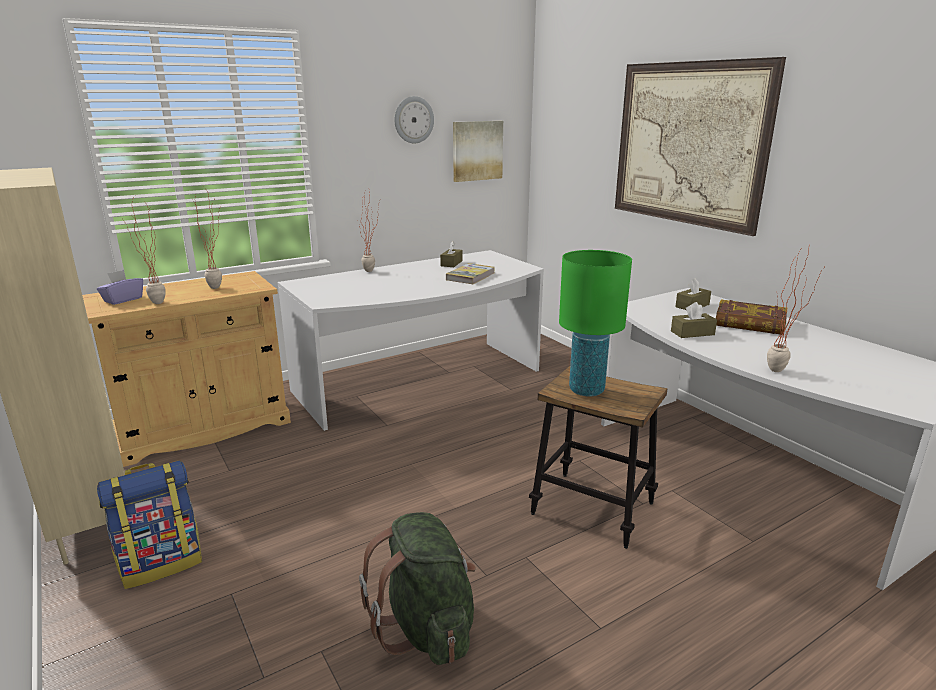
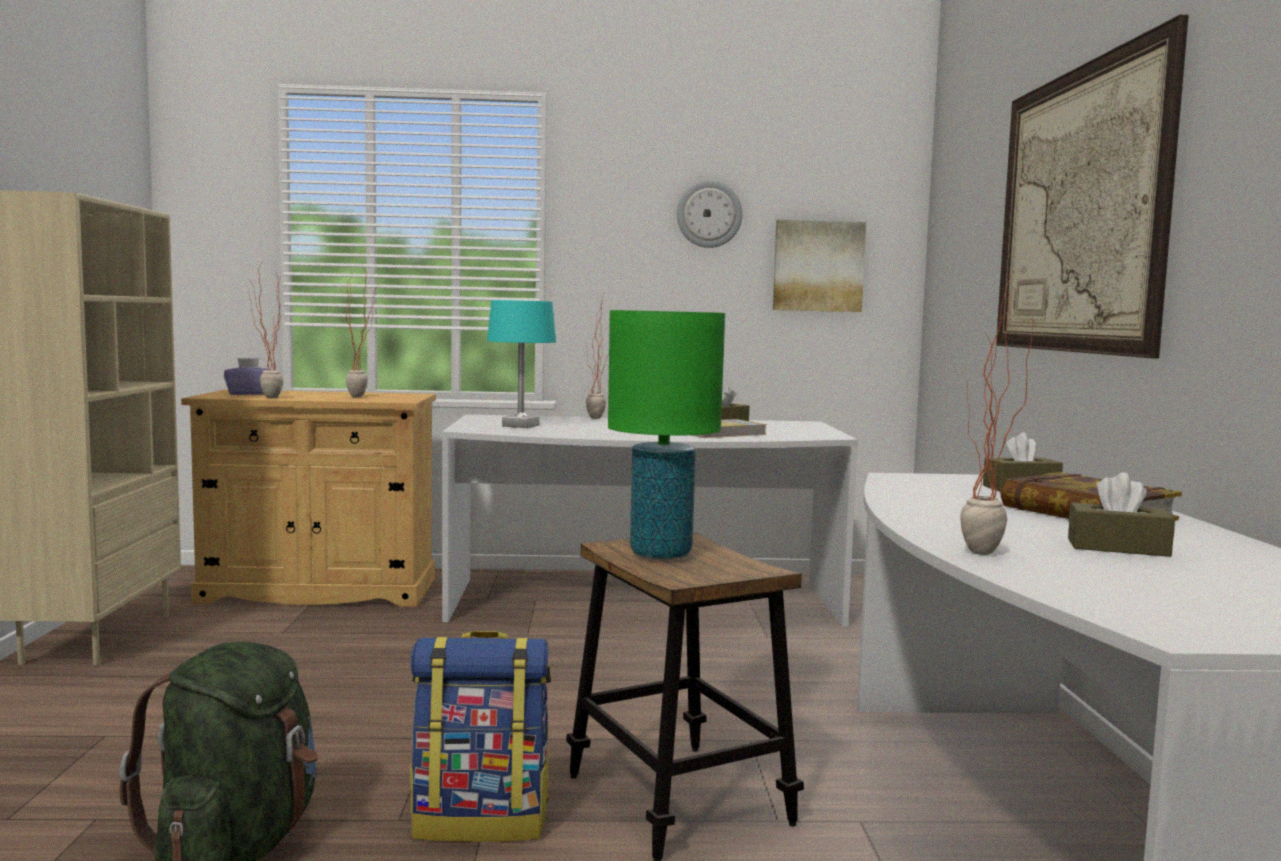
camera: 30 degrees right, 15 degrees down
backpack [97,460,202,589] -> backpack moved to [410,631,551,842]
brown tissue box [671,302,717,338] -> brown tissue box moved to [1068,472,1175,557]
none -> turquoise table lamp [487,300,556,428]

